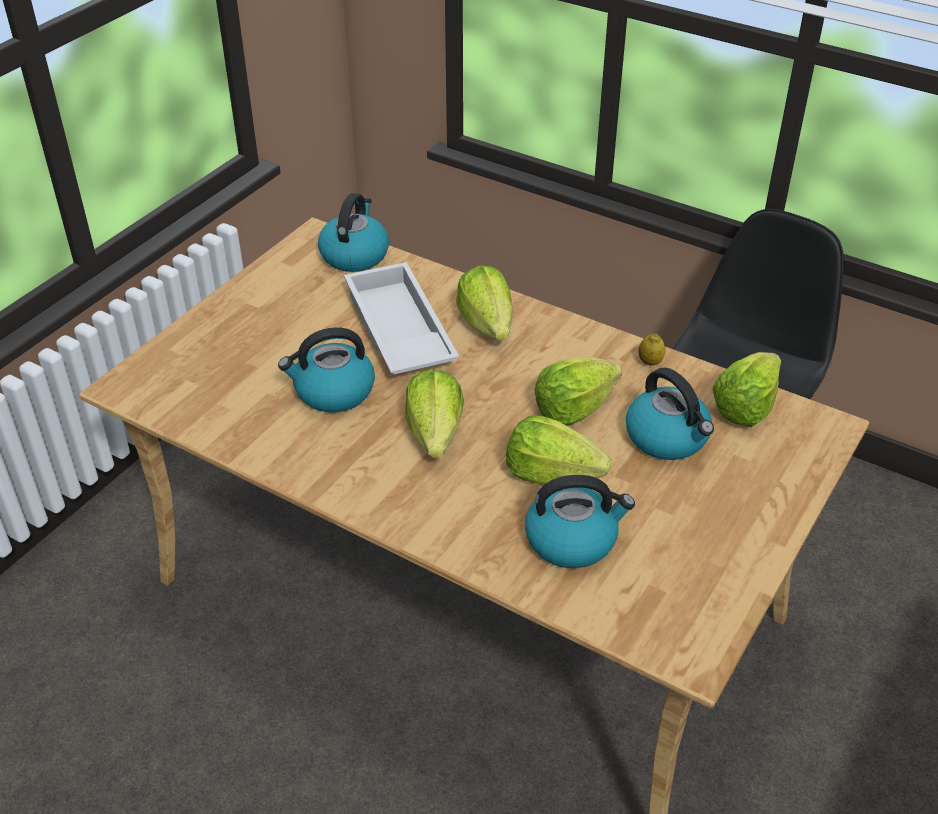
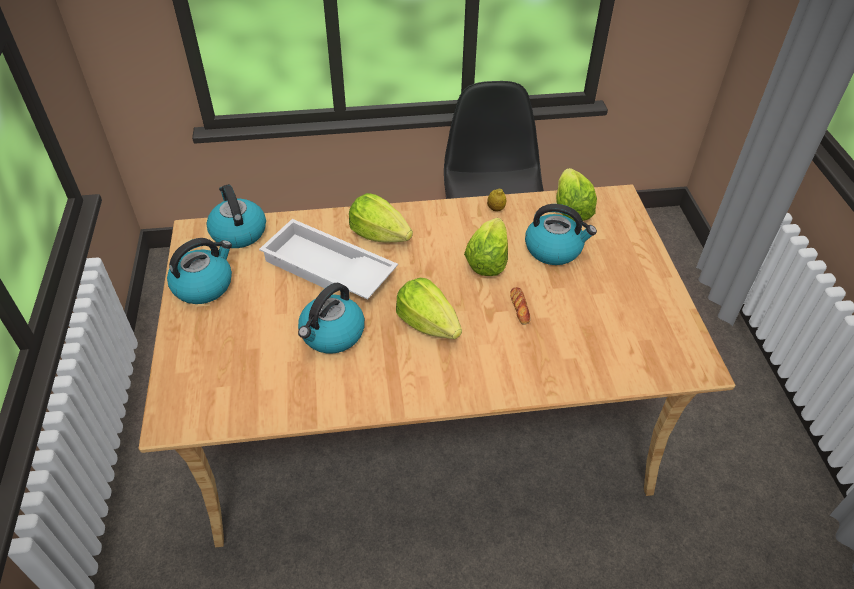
camera: 40 degrees left, 5 degrees up
lettuce [506,415,611,485] -> bread [510,287,531,325]
kettle [525,475,635,568] -> kettle moved to [167,238,232,304]

